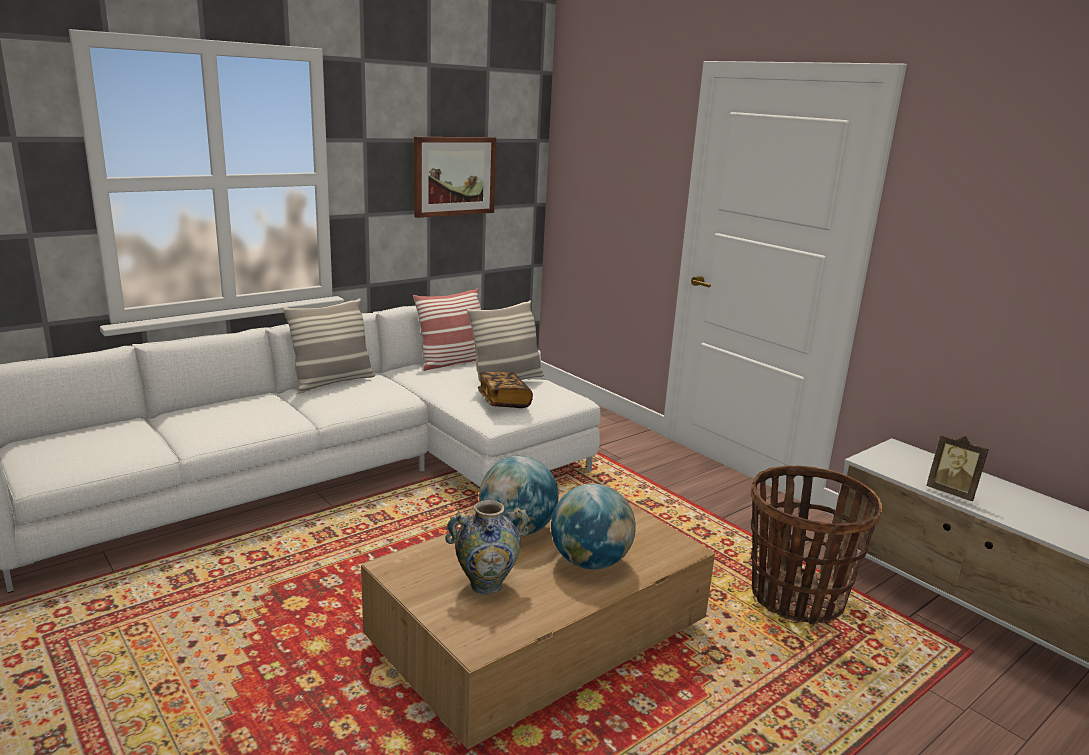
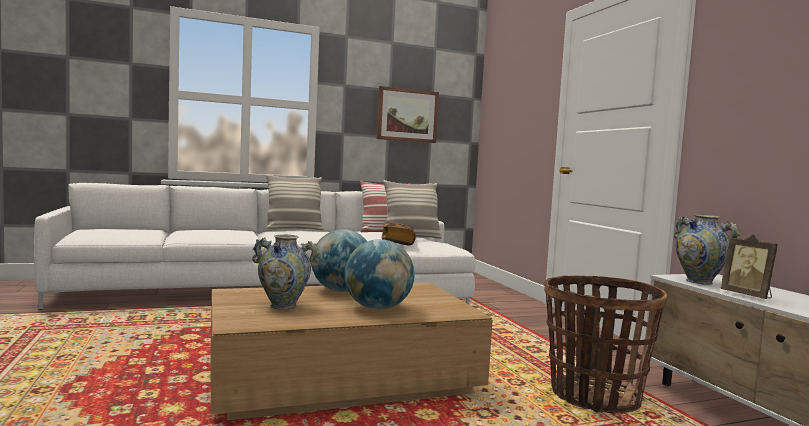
camera: 20 degrees right, 15 degrees down
none -> vase [674,214,740,285]

